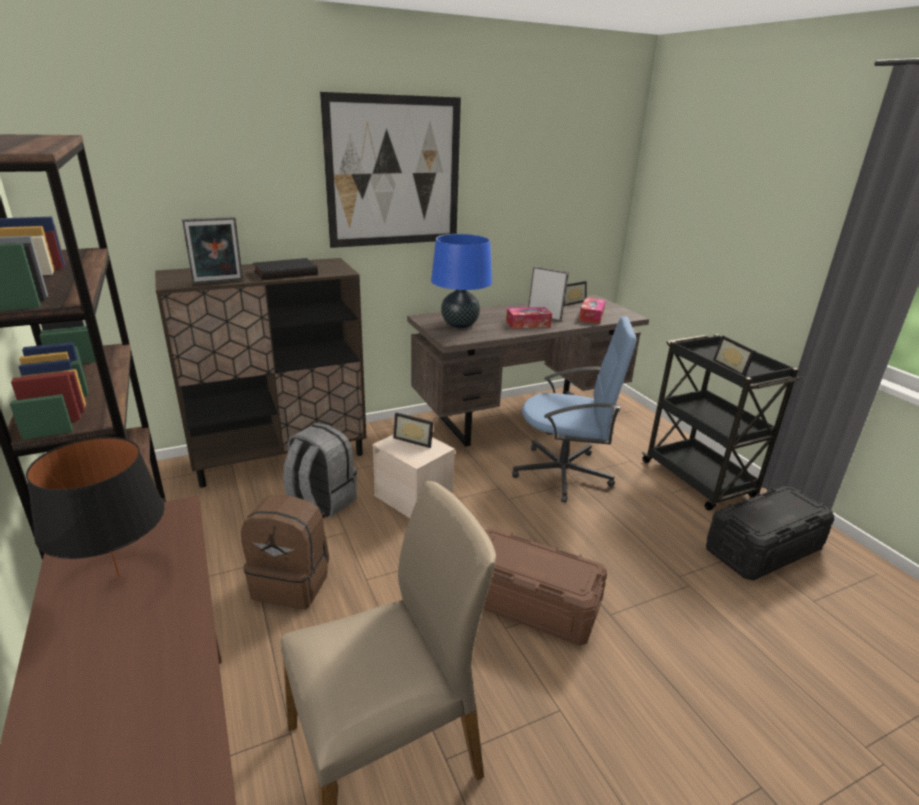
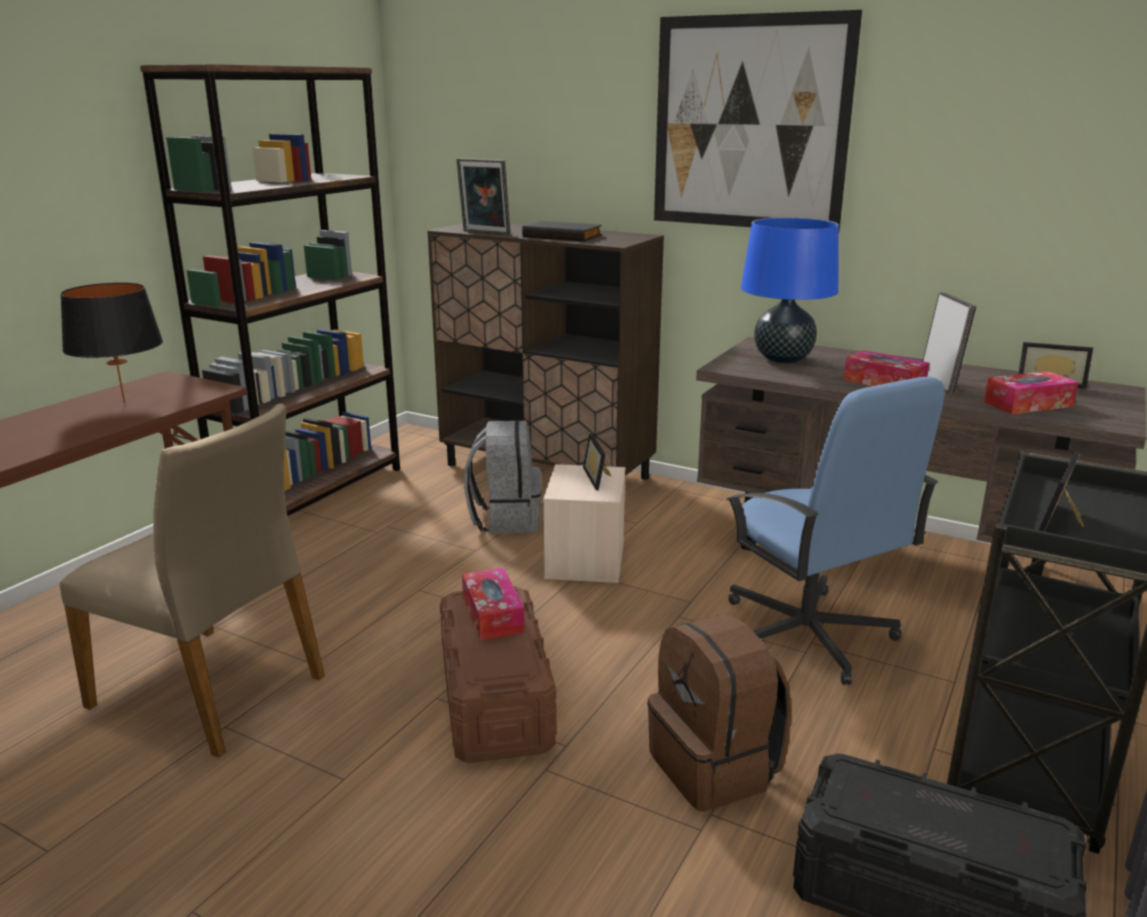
camera: 55 degrees right, 5 degrees down
brown backpack [241,495,329,609] -> brown backpack moved to [647,613,791,812]
none -> tissue box [462,567,525,641]

